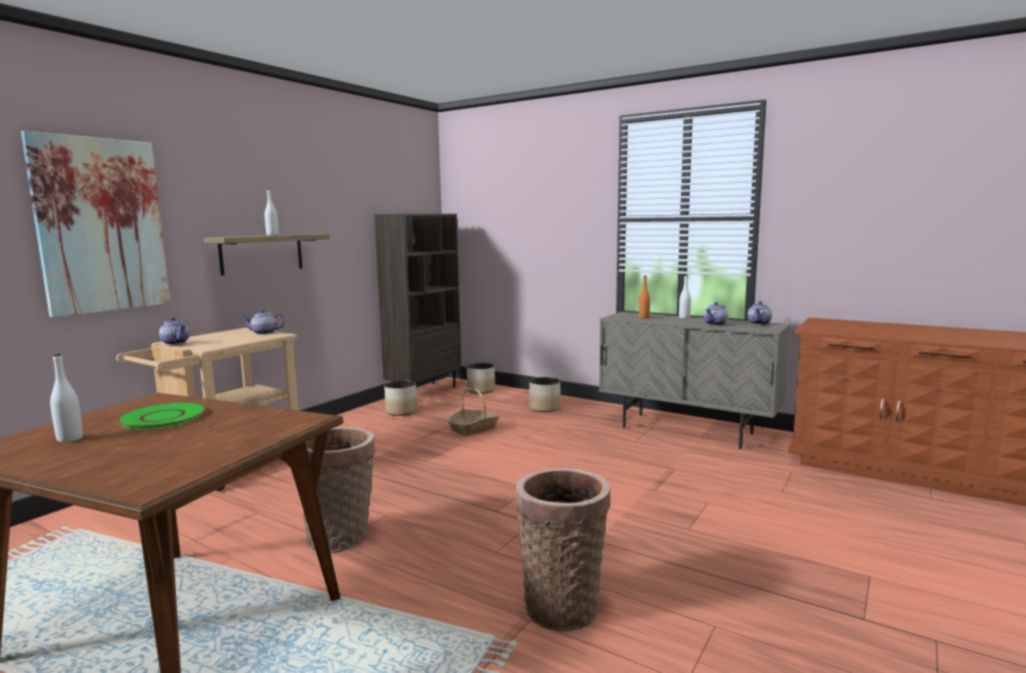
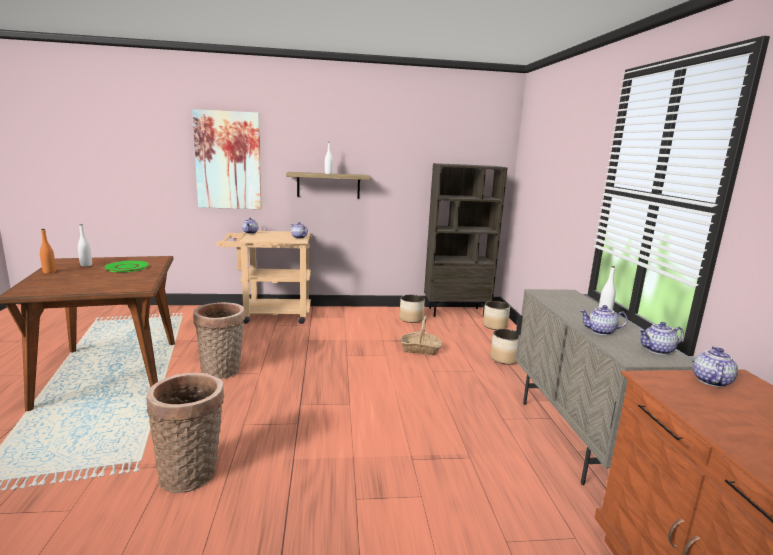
camera: 50 degrees right, 5 degrees up
orange bottle [639,275,650,319] -> orange bottle moved to [40,229,56,274]
none -> teapot [693,347,738,387]

